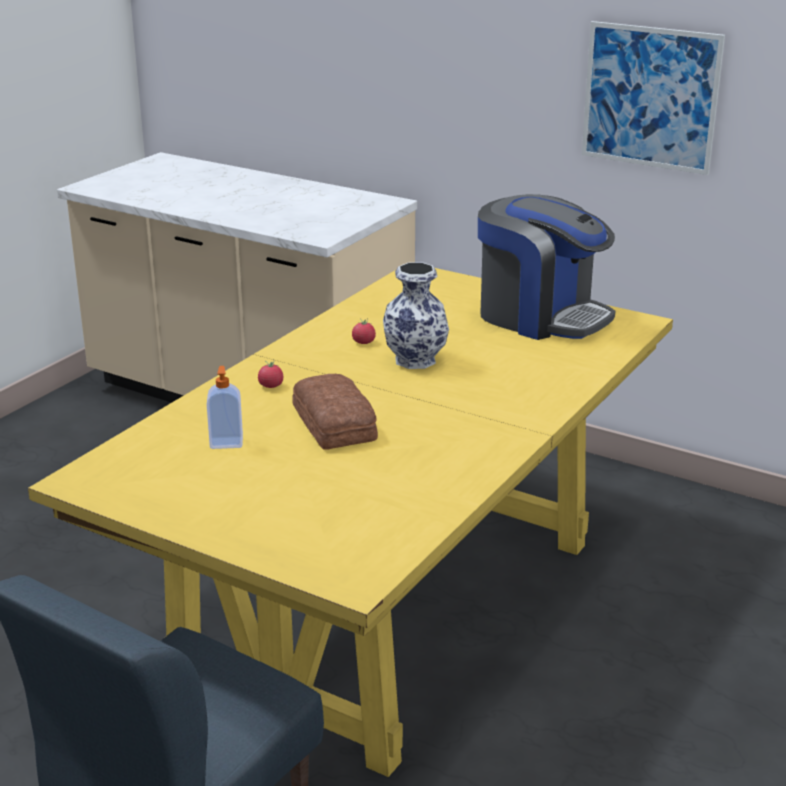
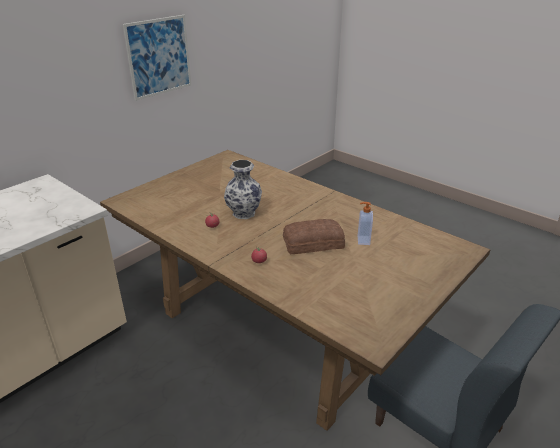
camera: 80 degrees left, 5 degrees up
yellow dining table [28,262,673,777] -> brown dining table [100,150,491,431]
soap dispenser [207,366,243,449] -> soap dispenser moved to [358,202,373,245]
coffee machine [478,194,615,340] -> none

